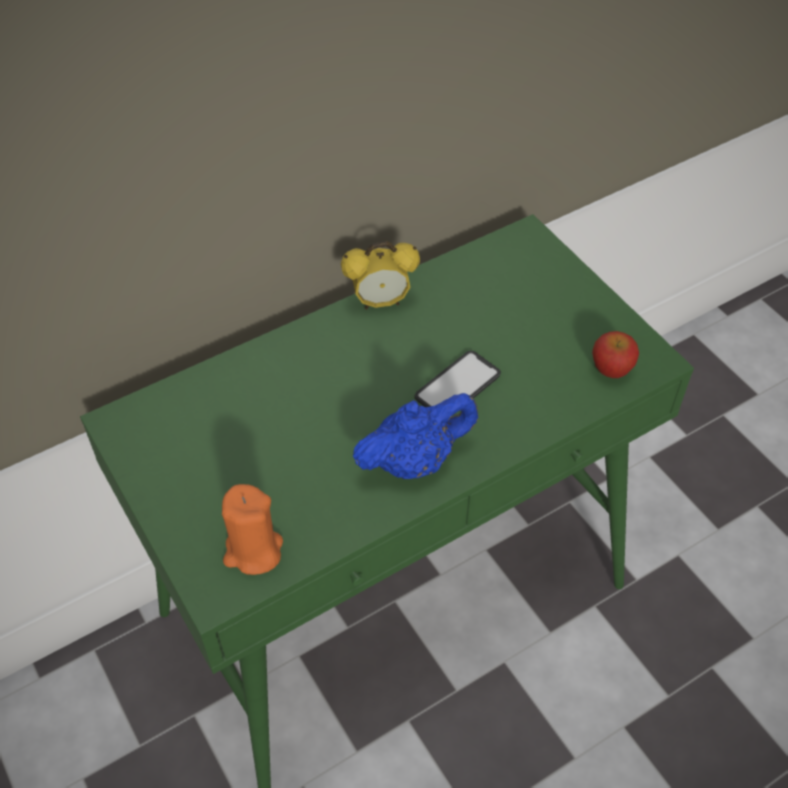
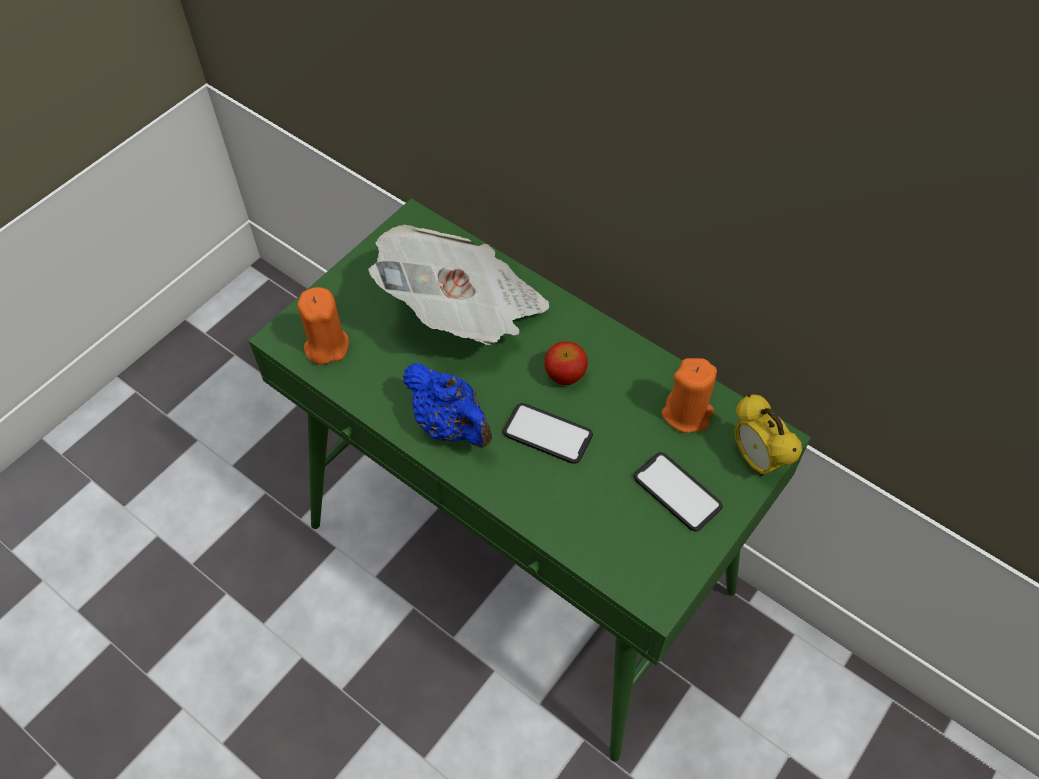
camera: 70 degrees right, 5 degrees up
alarm clock [341,241,420,310] -> alarm clock moved to [734,394,802,476]
apple [592,331,639,378] -> apple moved to [545,341,588,385]
none -> newspaper [368,225,549,345]
none -> phone [634,452,723,531]
none -> orange candle [661,358,717,433]

